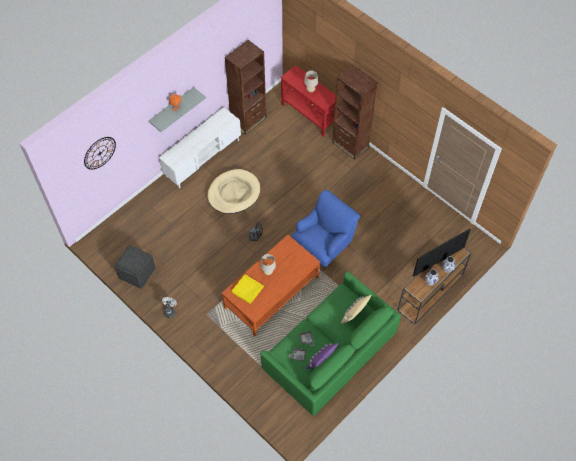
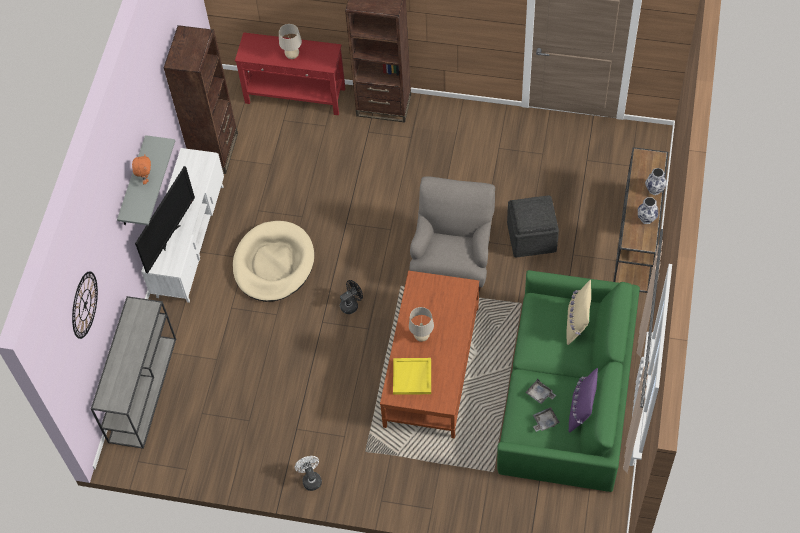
camera: 30 degrees left, 0 degrees up
grey ottoman [115,245,156,289] -> grey ottoman moved to [507,196,559,258]
blue armchair [292,189,360,269] -> grey armchair [410,177,495,291]
television [413,229,471,277] -> television moved to [135,166,195,273]
none -> grey console table [91,296,176,449]

